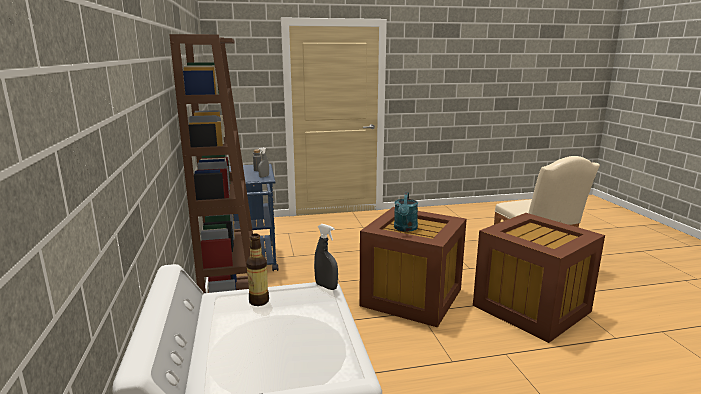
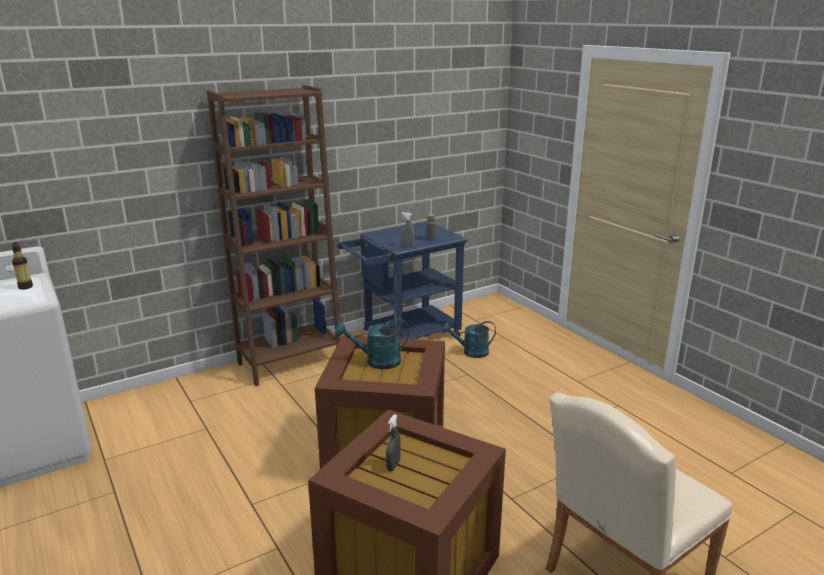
camera: 70 degrees right, 5 degrees up
grey spray bottle [314,224,338,290] -> grey spray bottle moved to [386,414,401,471]
none -> turquoise watering can [442,321,496,358]

